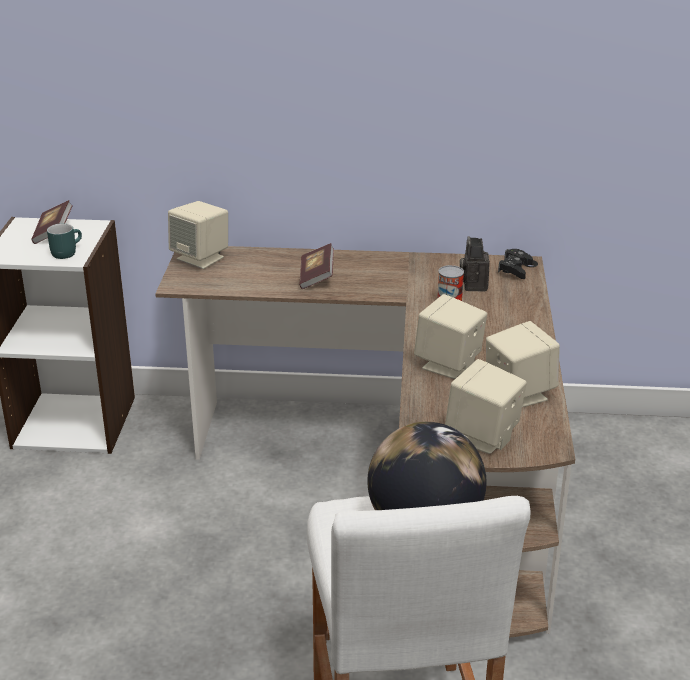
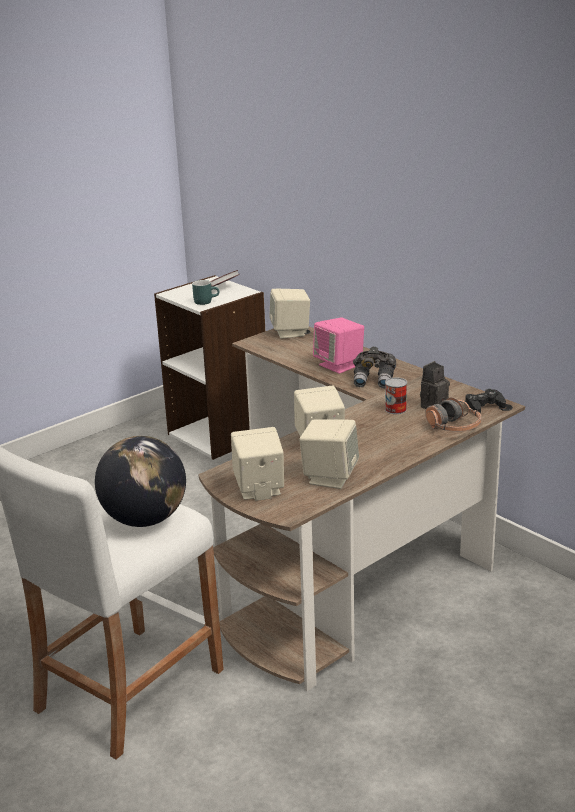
camera: 45 degrees right, 5 degrees down
book [299,243,334,289] -> pink speaker [313,318,364,374]
none -> grey binoculars [353,347,396,388]
none -> headphones [425,397,481,432]

